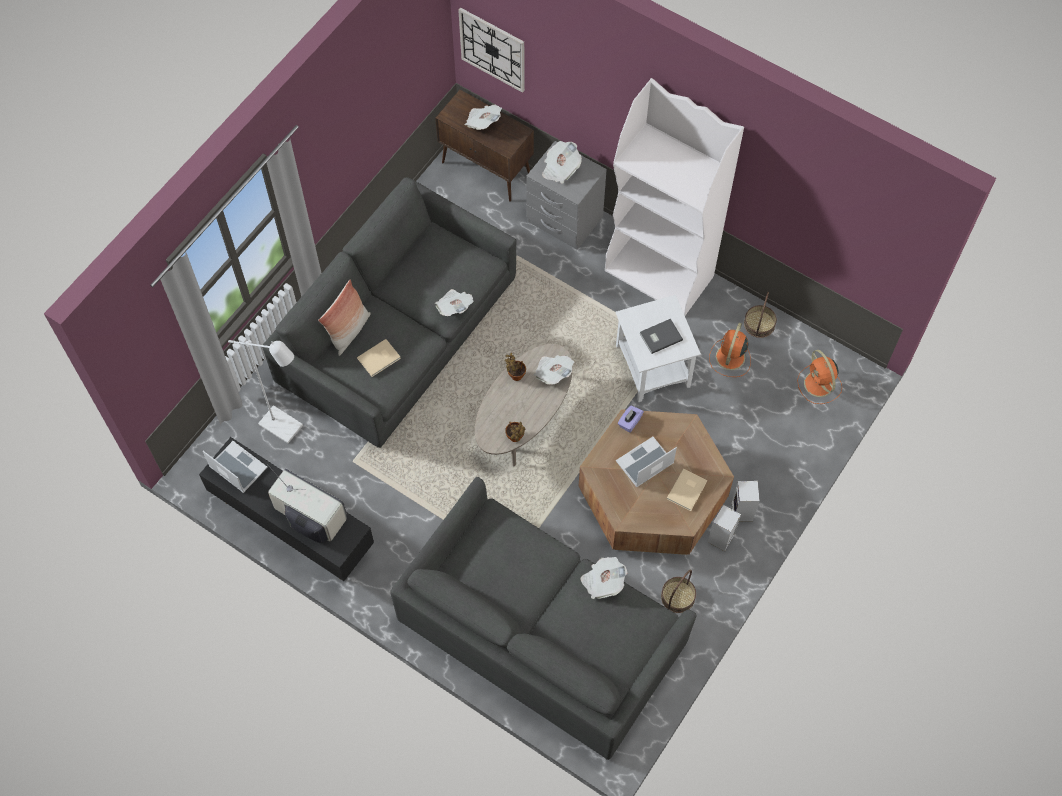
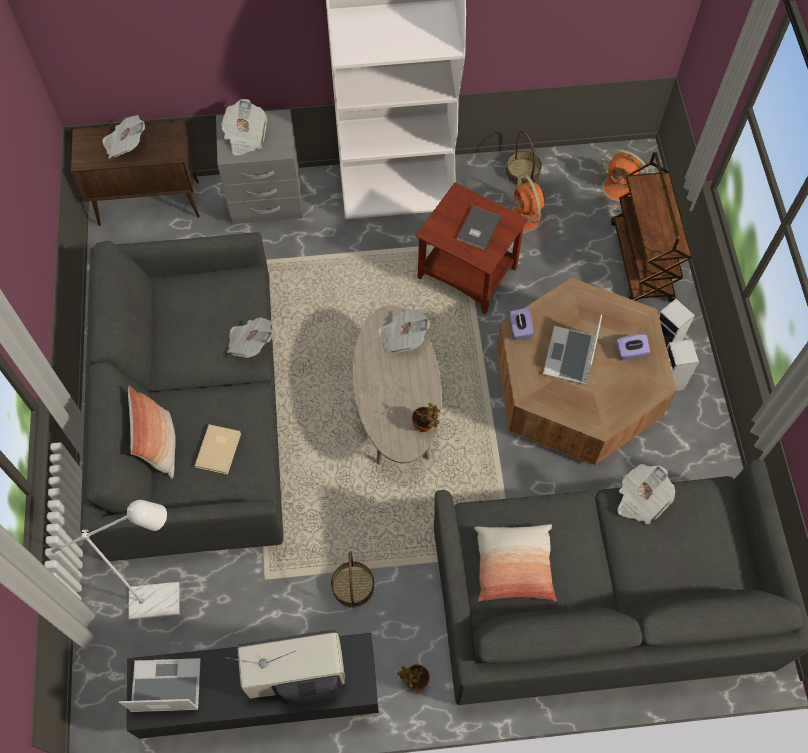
camera: 40 degrees left, 0 degrees up
wall clock [458,7,525,93] -> none
potted plant [505,353,526,381] -> potted plant moved to [397,664,430,691]
white side table [616,295,701,402] -> brown side table [415,182,528,314]
basket [661,570,696,613] -> basket moved to [331,551,374,607]
beige book [666,469,707,511] -> purple tissue box [616,334,650,360]
none -> pillow [474,524,556,601]
none -> brown cart [611,152,692,302]

